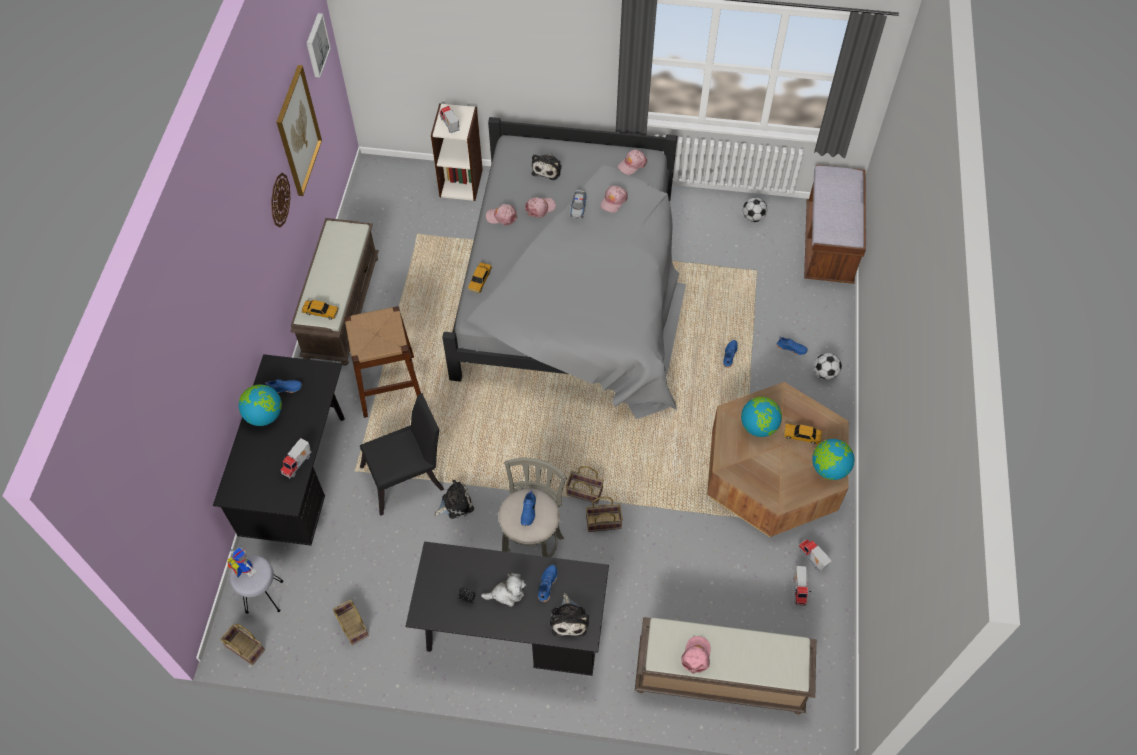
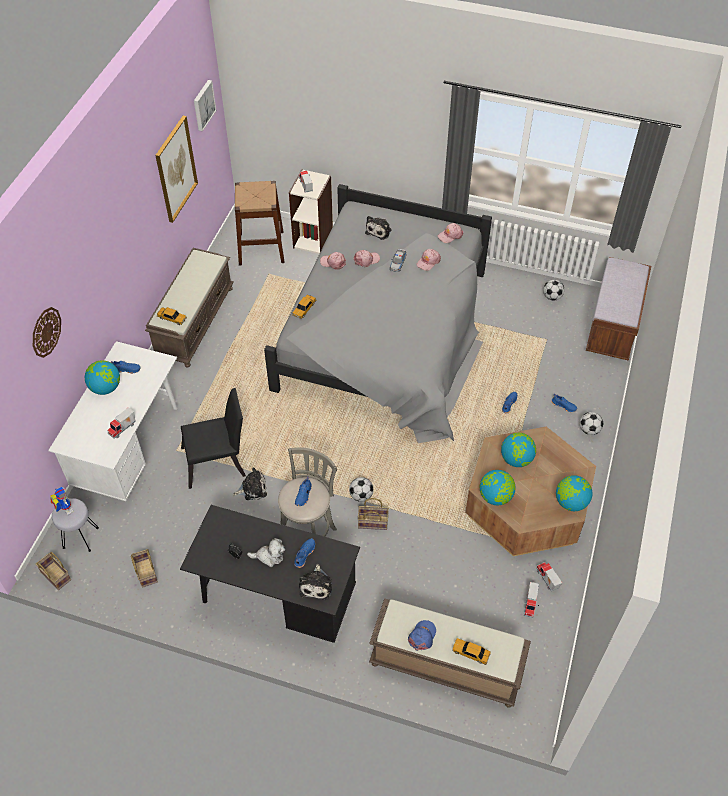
camera: 10 degrees right, 5 degrees down
black desk [213,354,345,546] -> white desk [48,341,177,501]
wall clock [271,173,290,227] -> wall clock moved to [33,307,61,358]
brown stool [344,306,421,418] -> brown stool moved to [235,181,285,266]
basket [566,466,604,504] -> football [349,477,374,502]
pink cap [681,636,711,674] -> blue cap [408,620,436,651]
toy car [784,424,822,444] -> toy car moved to [452,638,491,665]
none -> globe [480,470,516,505]

